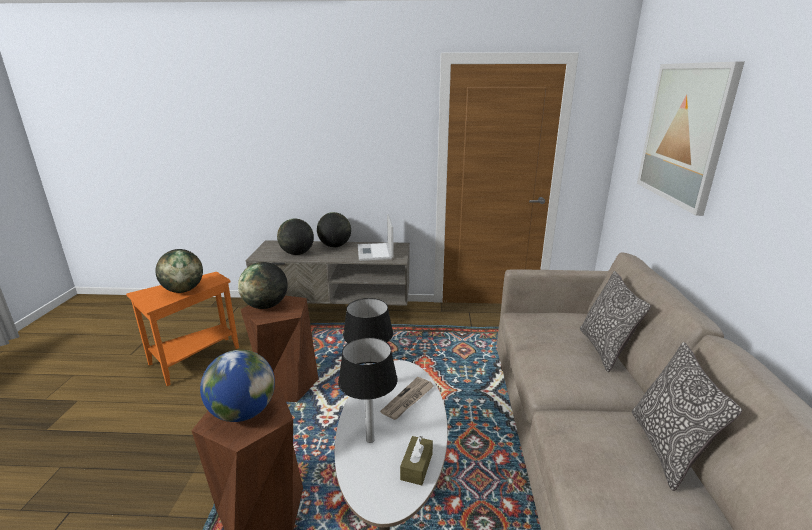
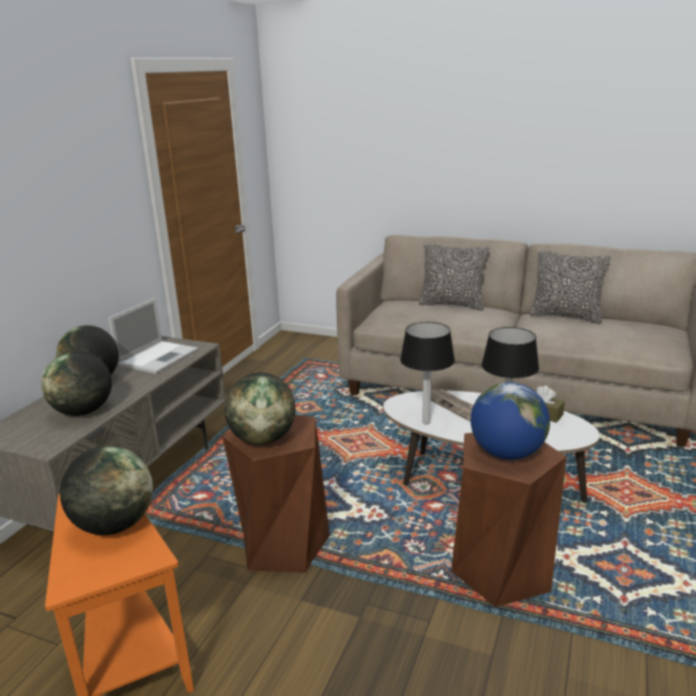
camera: 70 degrees left, 0 degrees up
laptop [358,214,394,261] -> laptop turned 75 degrees counterclockwise [108,298,198,374]
picture [637,62,744,216] -> none

